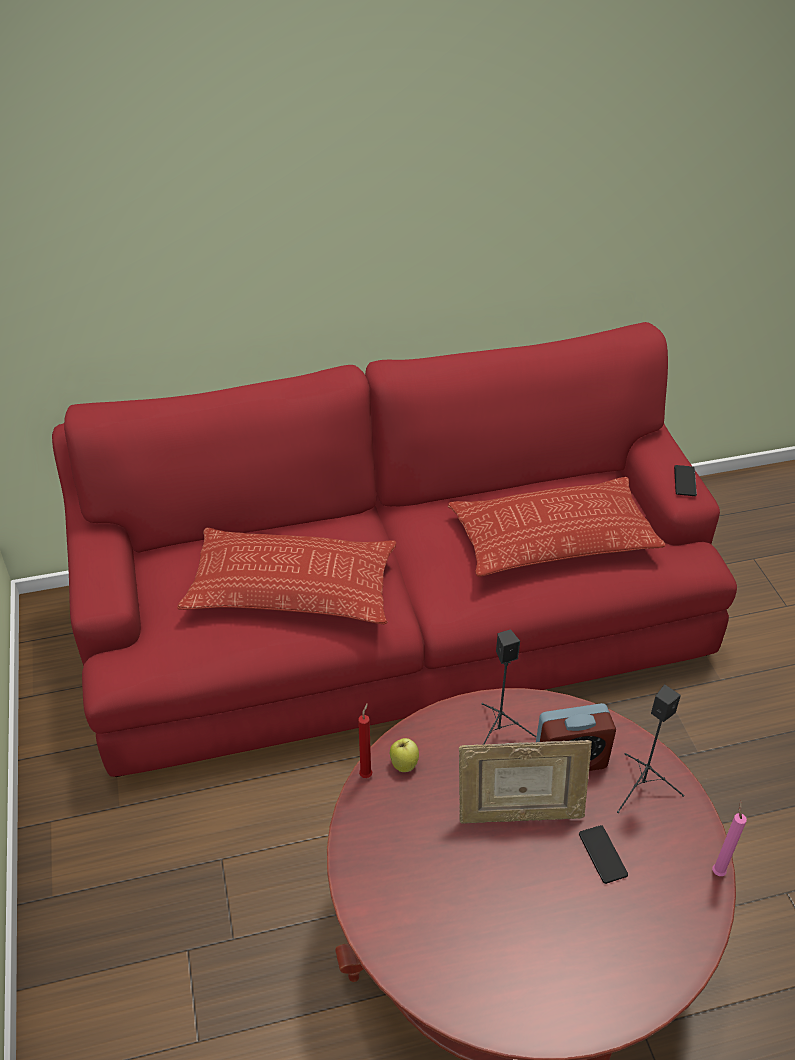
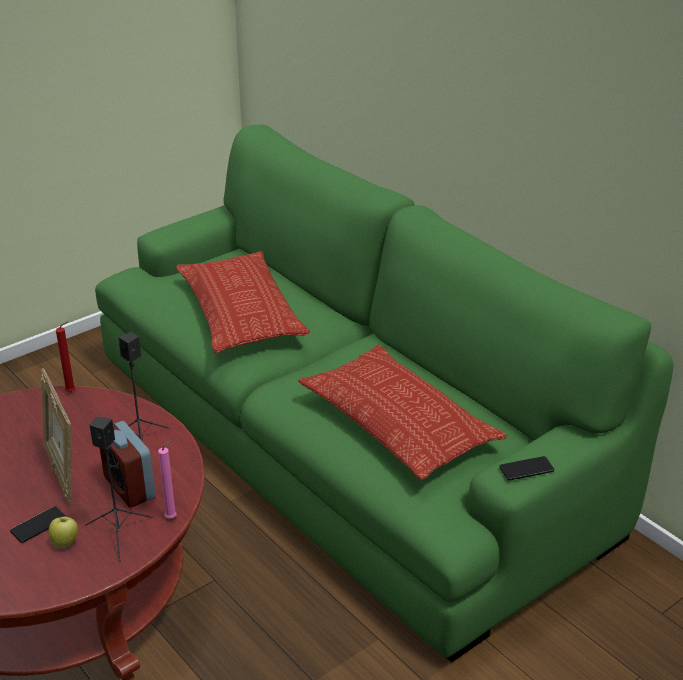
camera: 65 degrees right, 10 degrees down
red sofa [52,322,737,777] -> green sofa [95,125,674,662]
apple [390,738,419,772] -> apple moved to [49,517,78,548]
pink candle [712,801,747,876] -> pink candle moved to [158,440,177,518]

